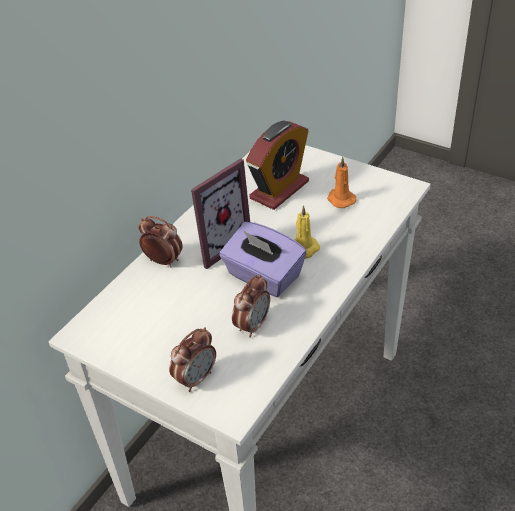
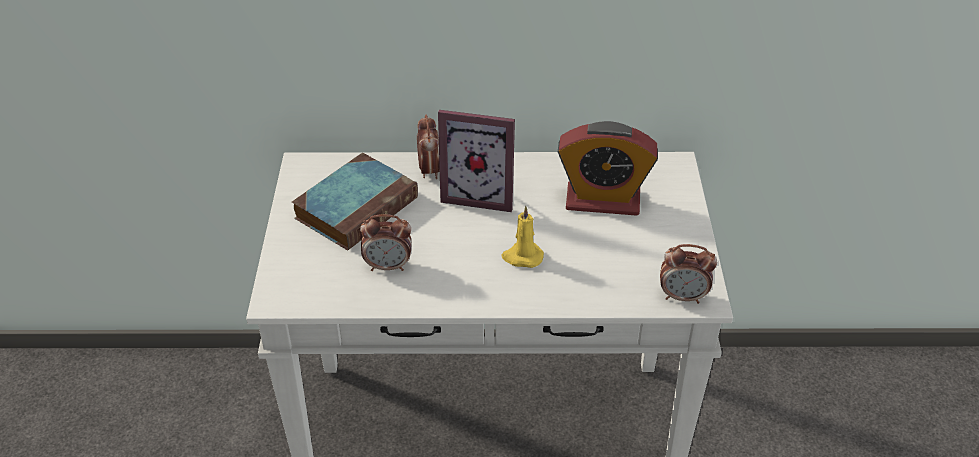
camera: 55 degrees right, 0 degrees up
alarm clock [169,327,216,392] -> alarm clock moved to [660,244,717,304]
purple tissue box [219,222,307,297] -> none
orange candle [327,157,356,208] -> none
none -> book [292,153,418,251]

